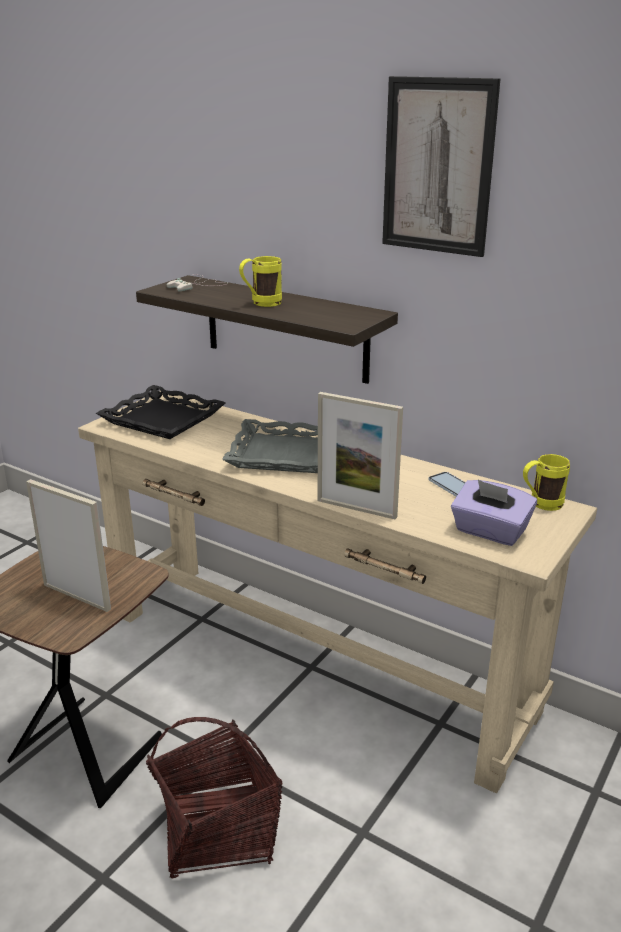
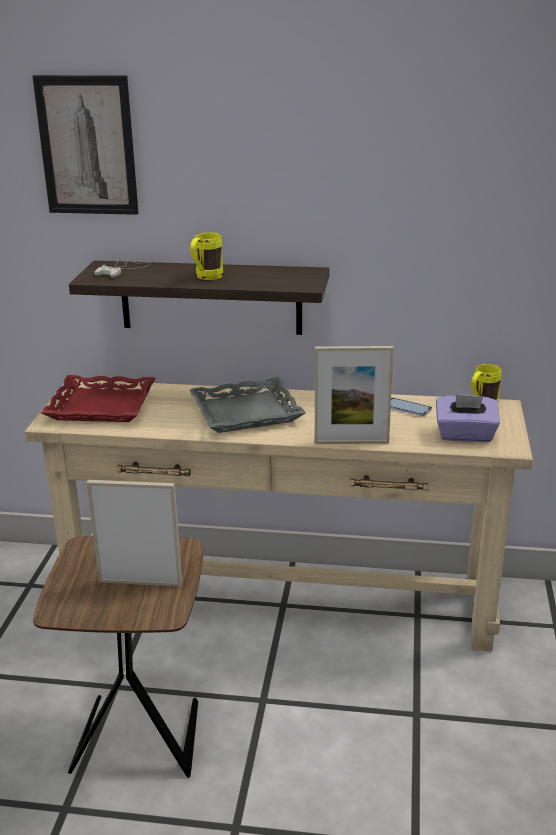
camera: 25 degrees left, 0 degrees up
black tray [96,385,225,439] -> red tray [41,375,156,422]
basket [146,717,283,879] -> none
picture [382,76,501,257] -> picture moved to [32,75,139,215]

